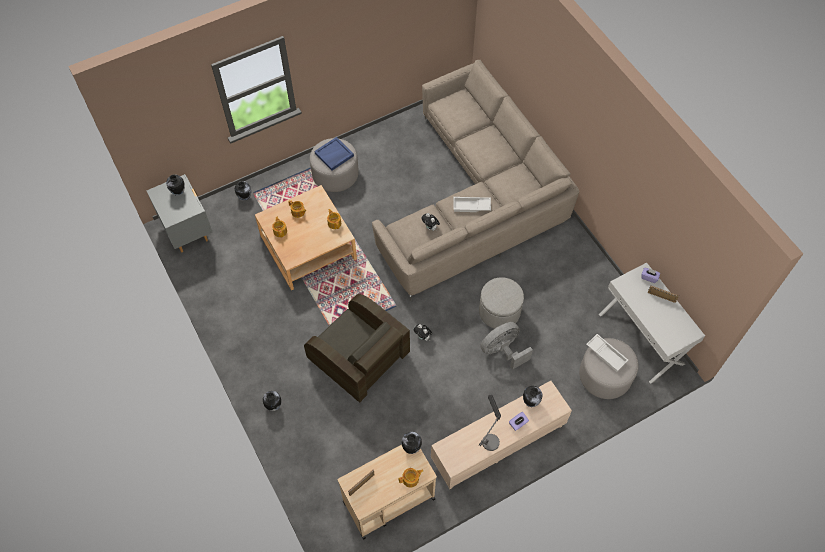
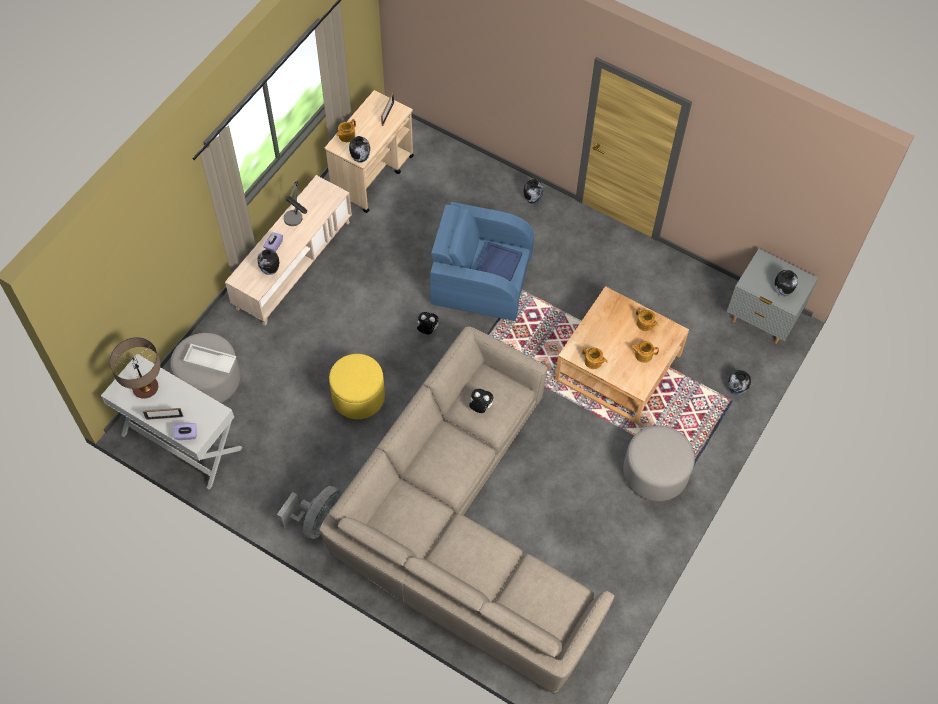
camera: 150 degrees right, 0 degrees up
brown armchair [304,294,410,402] -> blue armchair [430,202,534,321]
blue tray [314,137,354,170] -> blue tray moved to [476,242,522,282]
white tray [453,197,491,212] -> none
grey ottoman [479,277,524,329] -> yellow ottoman [329,354,385,419]
grey fan [480,322,533,370] -> grey fan moved to [277,486,341,539]
none -> table lamp [110,337,161,399]

